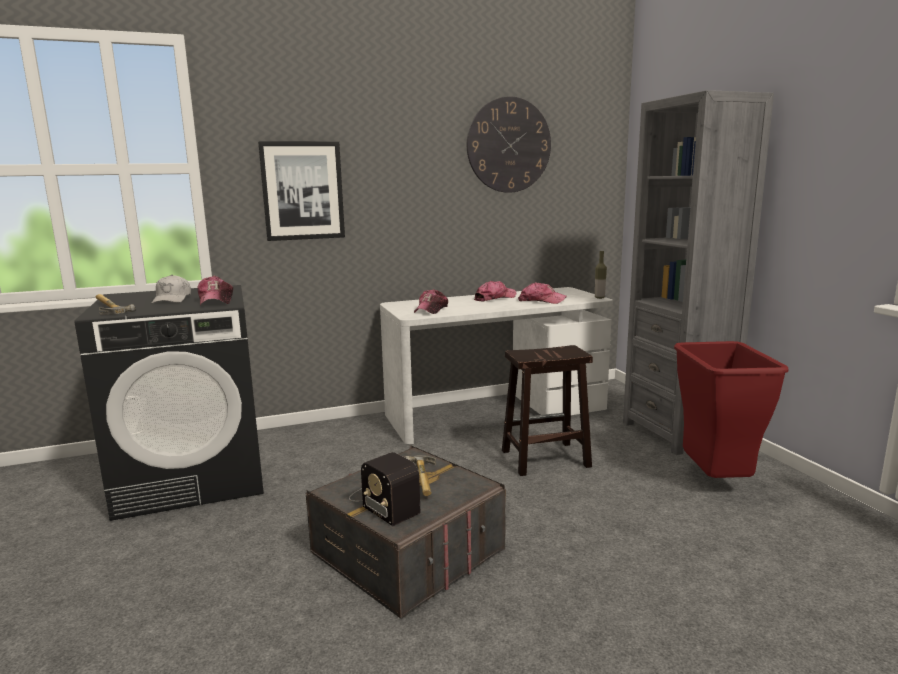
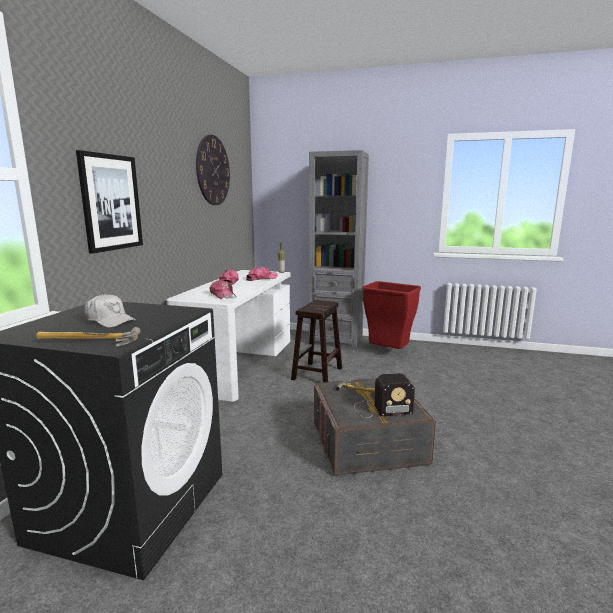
camera: 55 degrees left, 0 degrees up
cap [198,276,233,305] -> none

